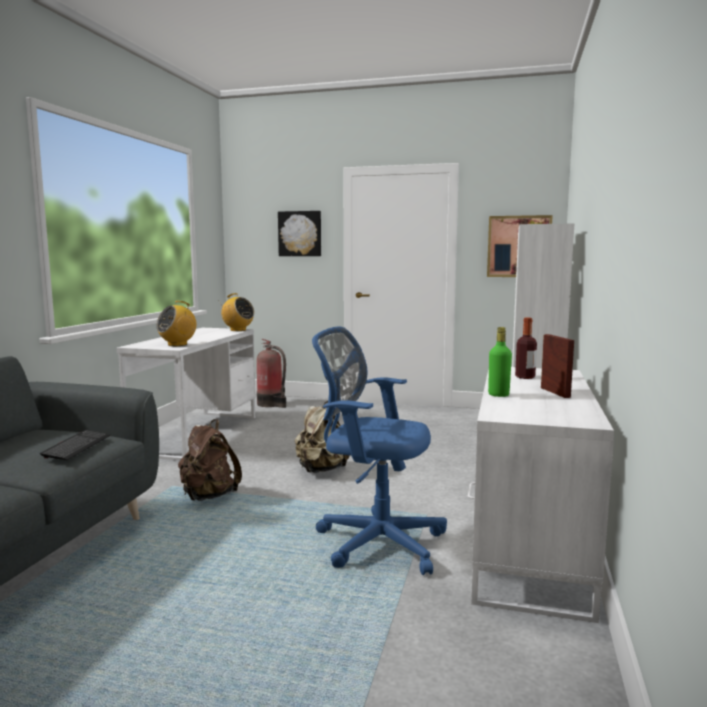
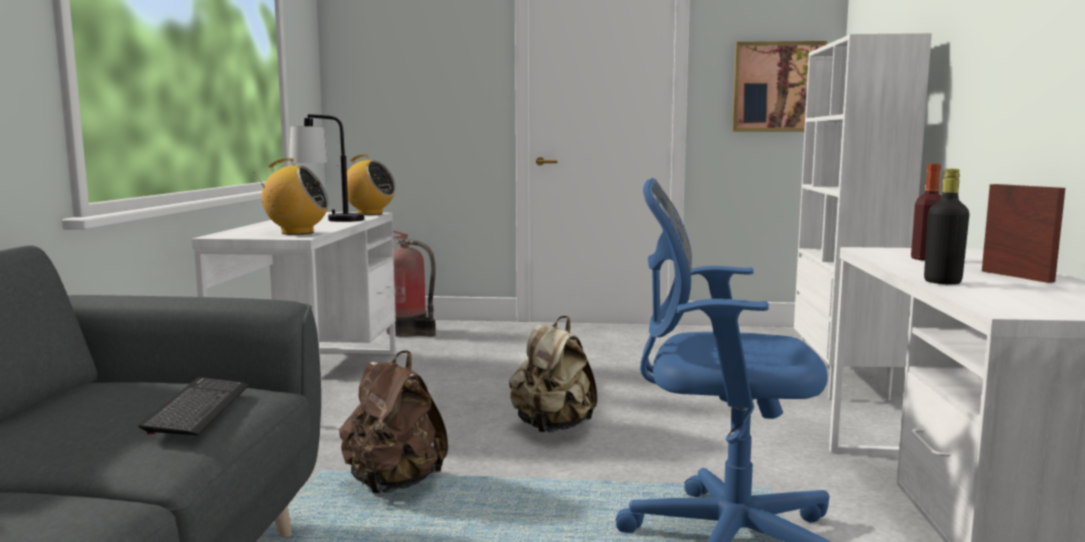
camera: 10 degrees left, 0 degrees up
radio [156,301,196,346] -> radio turned 120 degrees counterclockwise [254,158,329,235]
picture [278,211,321,256] -> none
green bottle [488,327,512,397] -> black bottle [924,169,970,284]
none -> table lamp [289,114,364,222]

